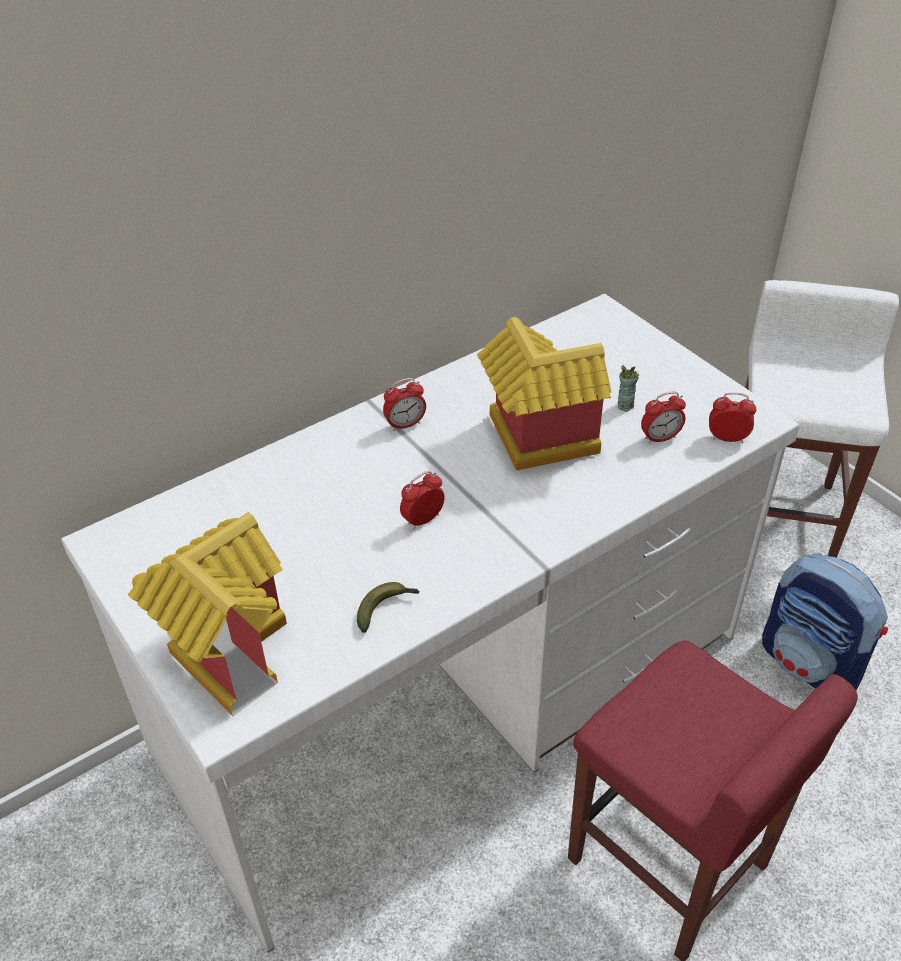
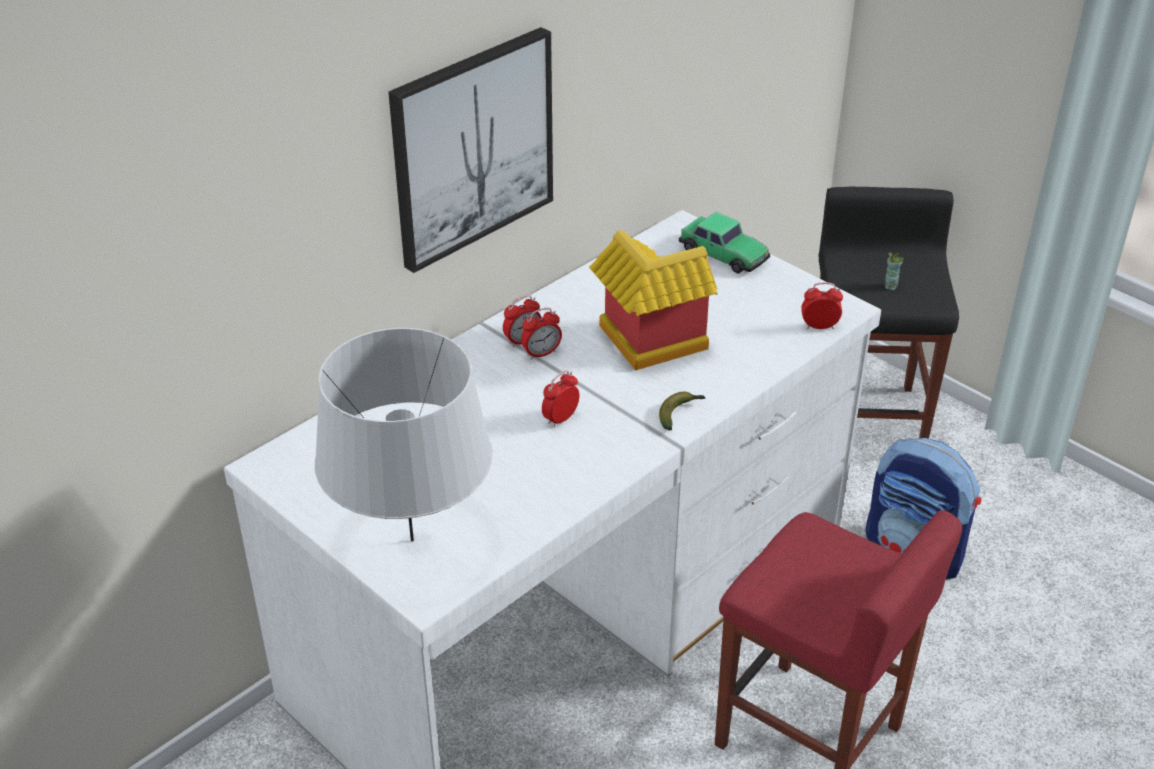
camera: 10 degrees left, 5 degrees down
toy house [128,512,287,716] -> grey table lamp [315,328,493,542]
banana [357,582,420,633] -> banana moved to [659,392,705,430]
cup [618,365,639,412] -> cup moved to [884,252,904,290]
alarm clock [641,392,686,444] -> alarm clock moved to [521,308,562,360]
white stool [745,280,899,558] -> black stool [819,187,959,439]
none -> picture [388,27,553,273]
none -> toy car [679,212,770,273]

